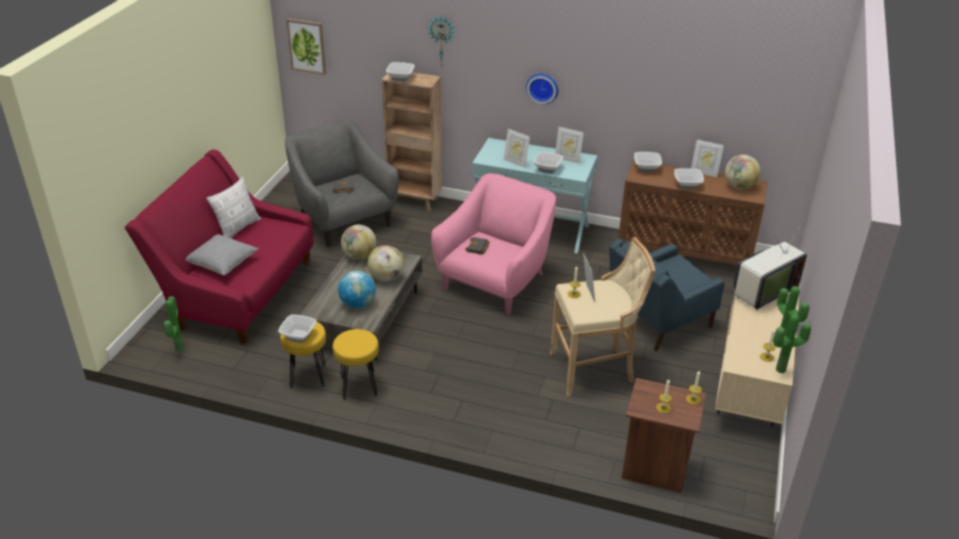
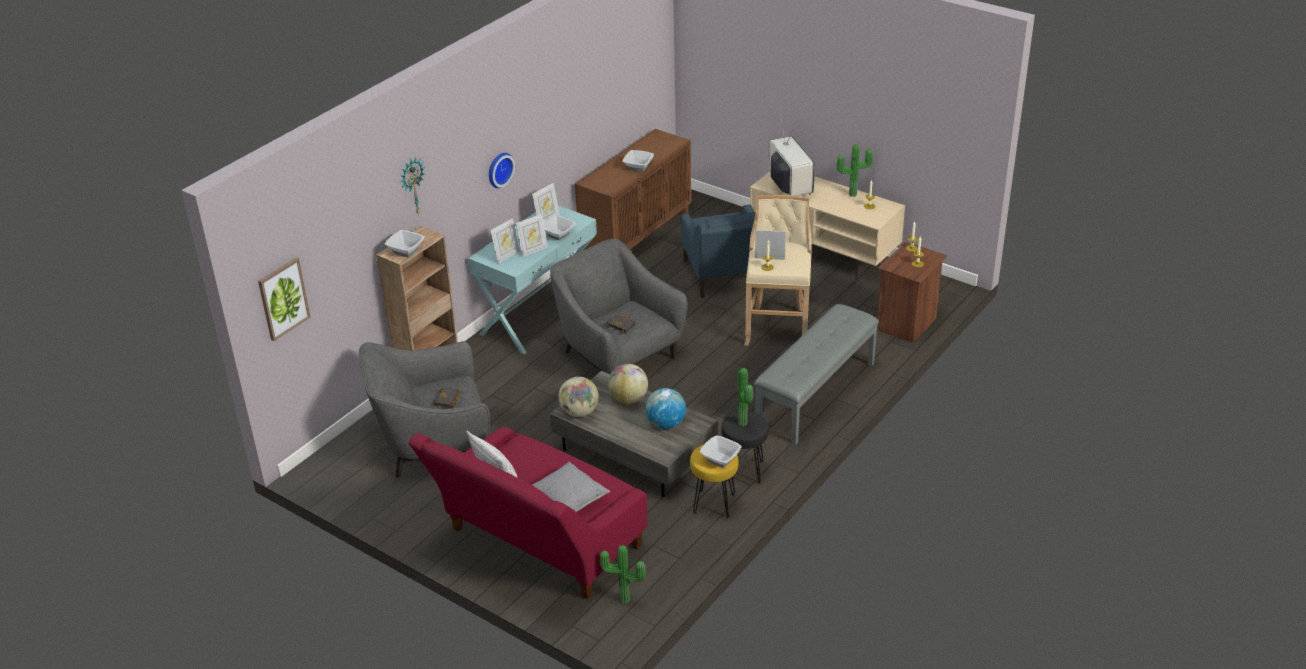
camera: 70 degrees left, 0 degrees up
yellow stool [333,329,379,400] -> black stool [721,411,769,484]
pink armchair [431,173,556,314] -> grey armchair [550,239,687,374]
bowl [634,152,662,172] -> none
picture frame [691,139,724,177] -> picture frame moved to [490,218,520,264]
globe [725,155,761,189] -> none
potted plant [773,314,811,373] -> potted plant moved to [737,368,753,426]
none -> grey bench [754,304,879,445]

